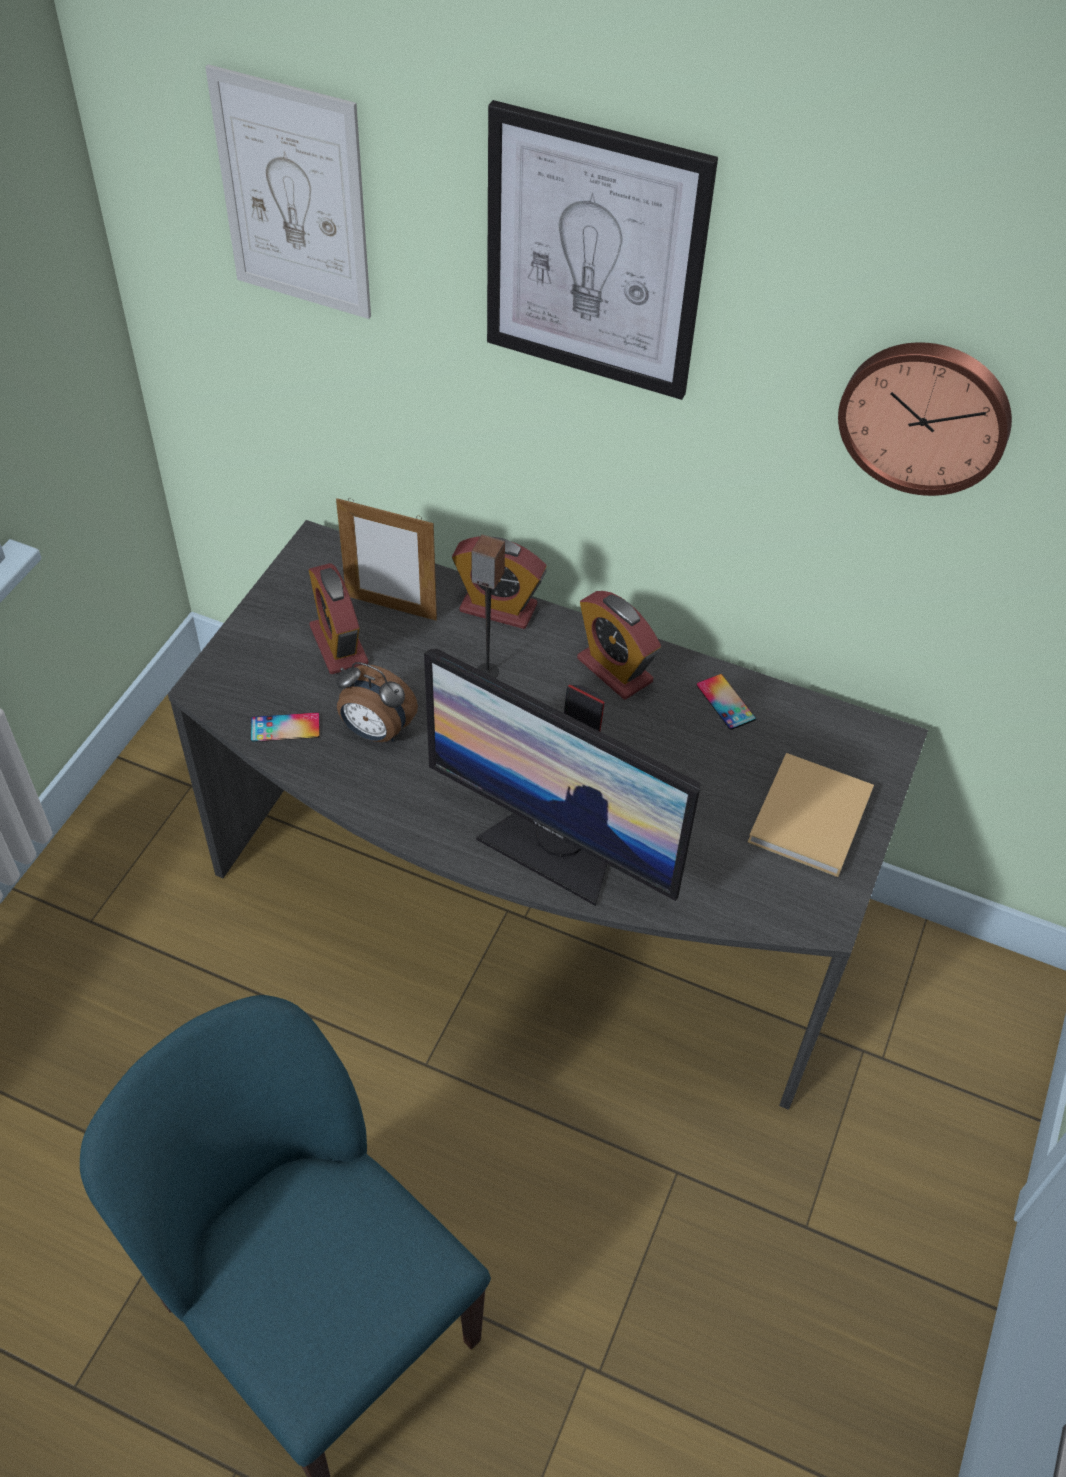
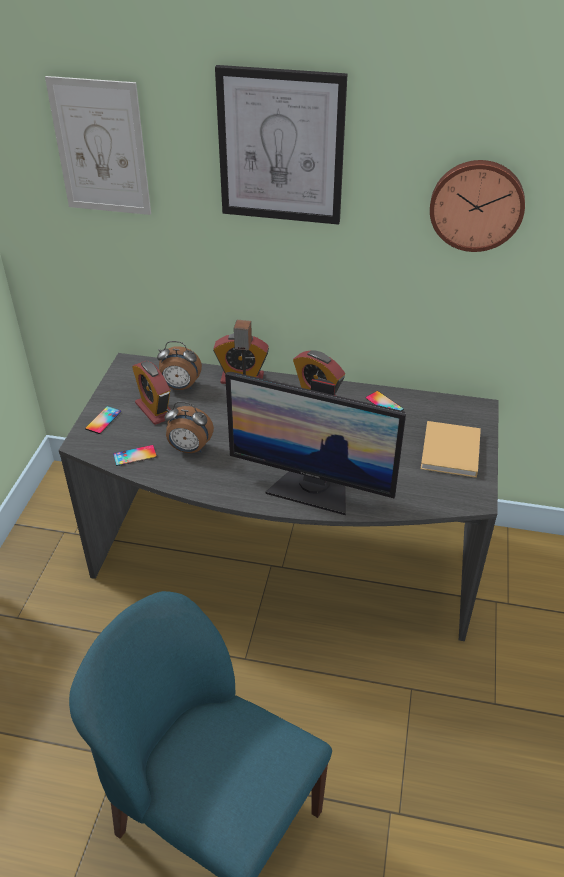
camera: 10 degrees left, 10 degrees down
picture frame [336,498,437,621] -> alarm clock [157,341,202,390]
none -> phone [85,406,121,434]

